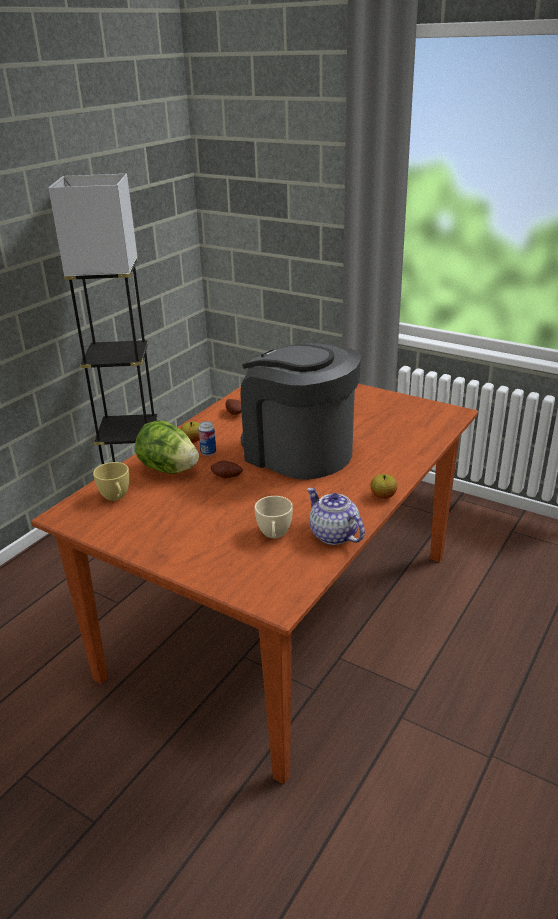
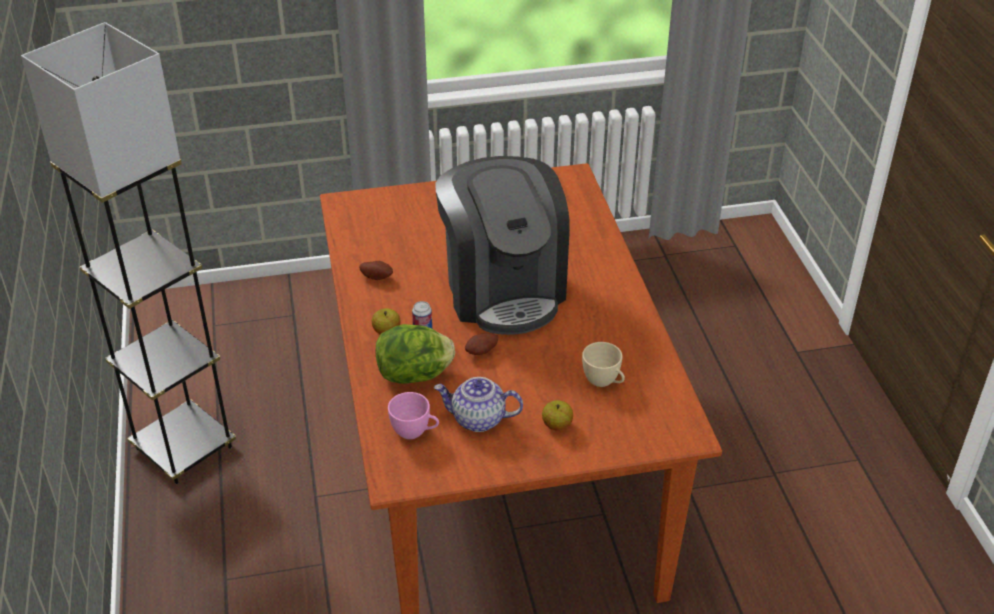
camera: 45 degrees left, 10 degrees up
yellow cup [93,462,129,501] -> pink cup [388,392,439,439]
coffee machine [240,343,361,480] -> coffee machine turned 105 degrees counterclockwise [436,156,570,335]
teapot [307,488,365,545] -> teapot moved to [434,377,523,432]
apple [370,474,398,499] -> apple moved to [542,400,573,431]

